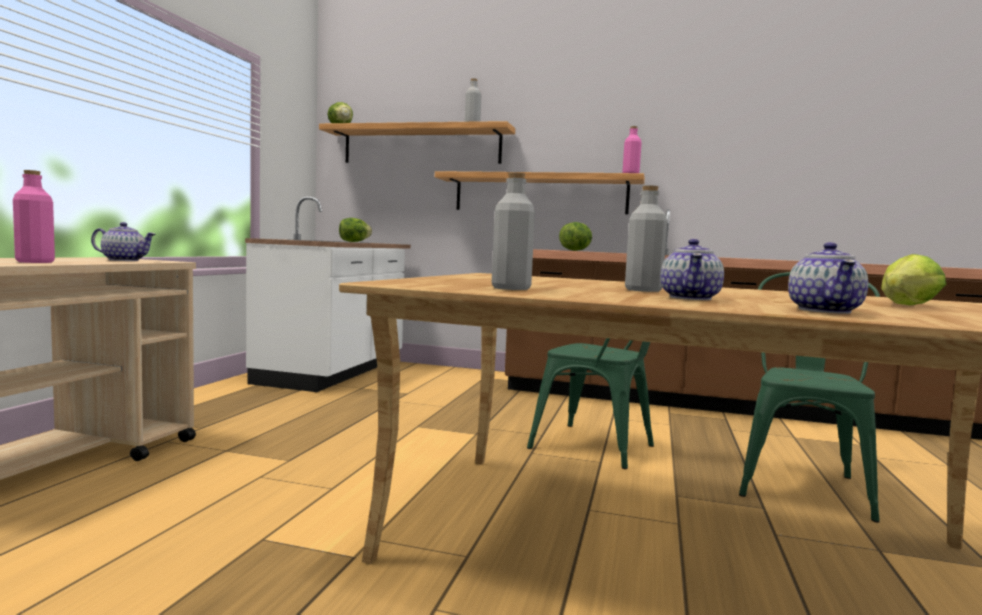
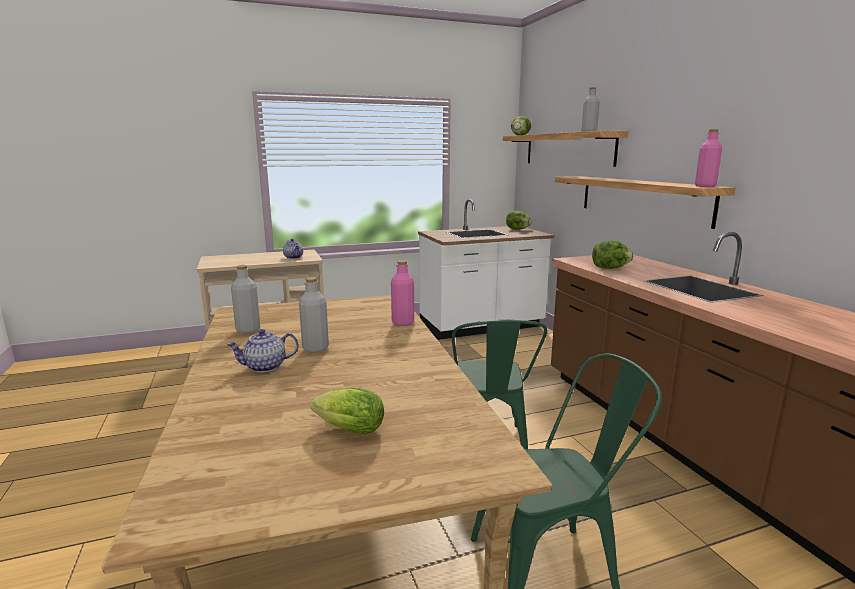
camera: 55 degrees right, 10 degrees up
pink bottle [13,170,55,263] -> pink bottle moved to [391,260,414,326]
teapot [788,242,868,314] -> none

